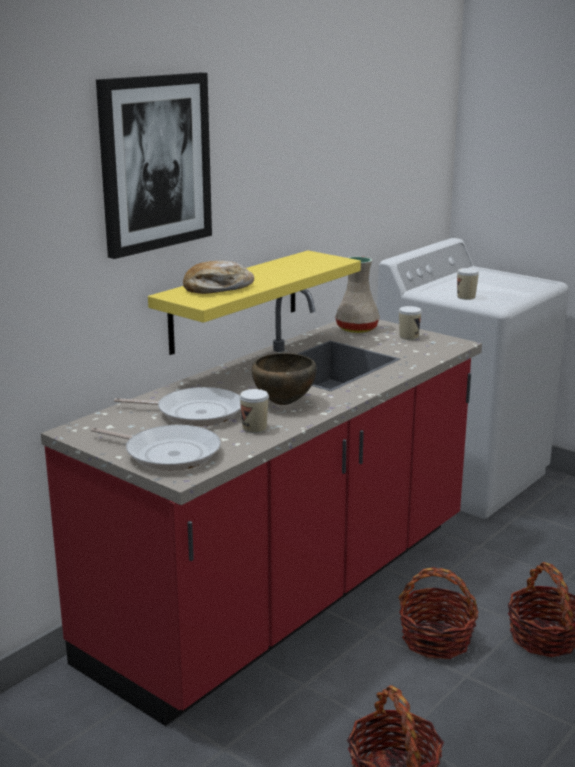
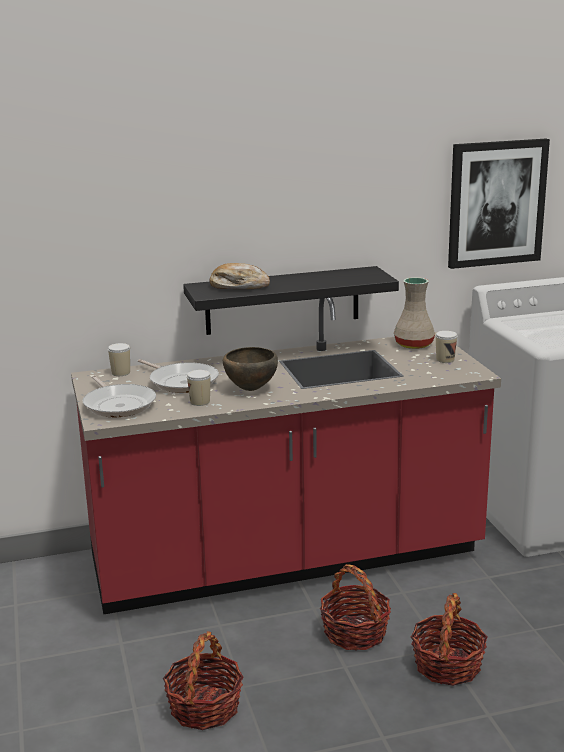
camera: 35 degrees right, 0 degrees up
picture [96,73,212,259] -> picture moved to [448,139,550,269]
yellow shelf [148,250,361,355] -> black shelf [183,266,399,335]
cup [457,268,479,300] -> cup moved to [108,343,130,376]

